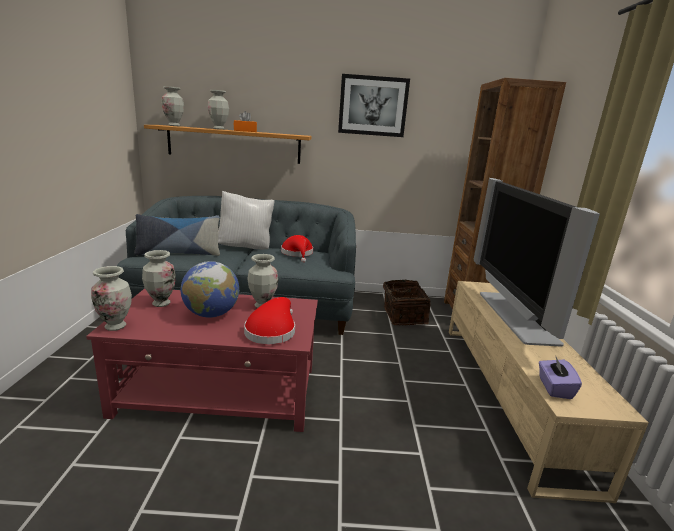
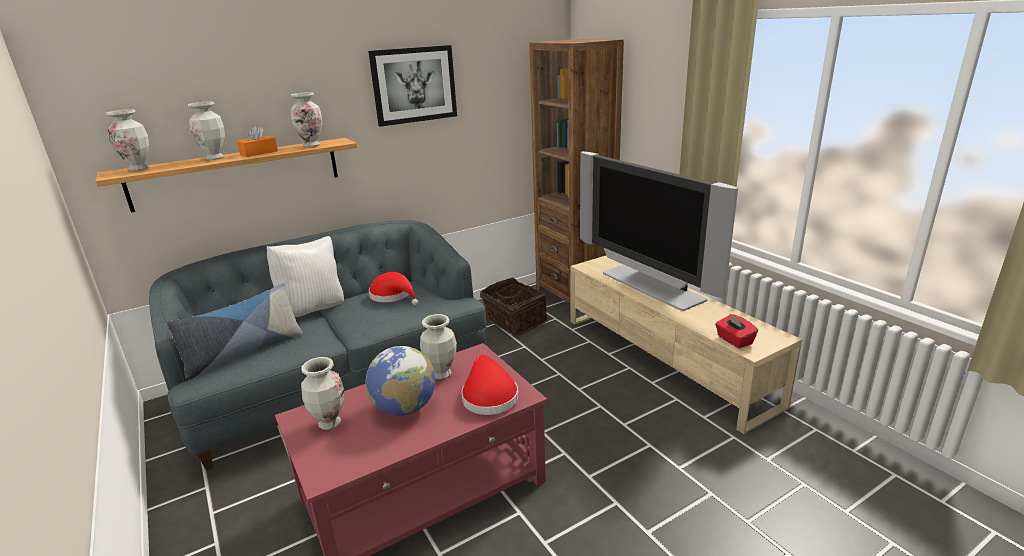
camera: 30 degrees left, 5 degrees up
vase [91,266,132,331] -> vase moved to [291,92,322,147]
purple tissue box [539,357,582,399] -> red tissue box [715,313,758,348]

